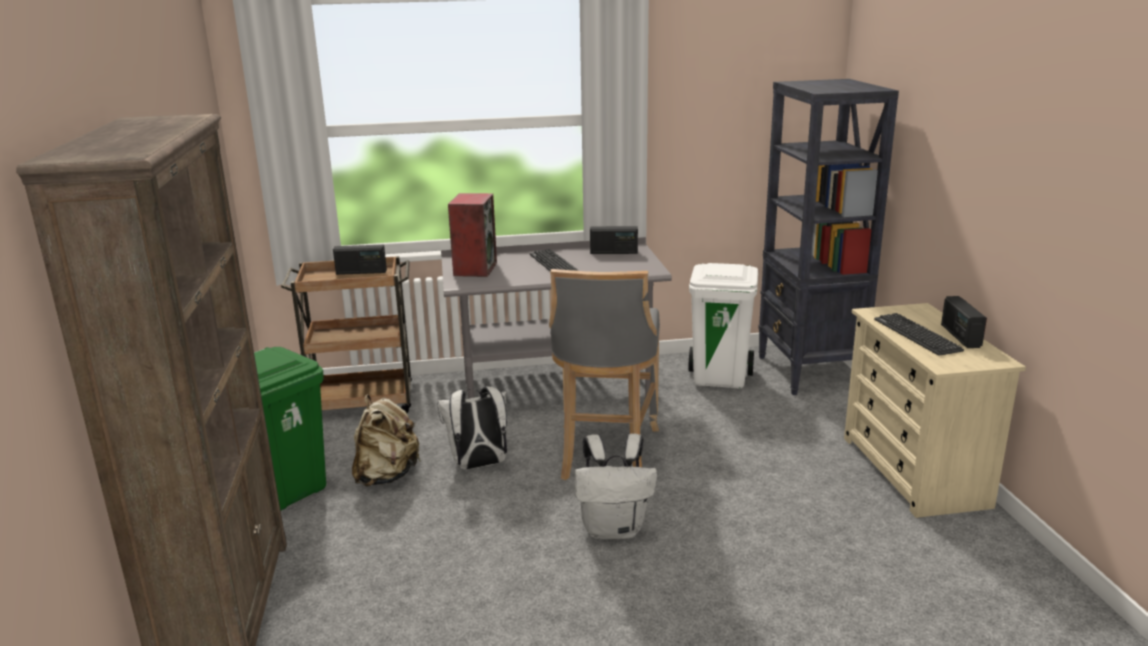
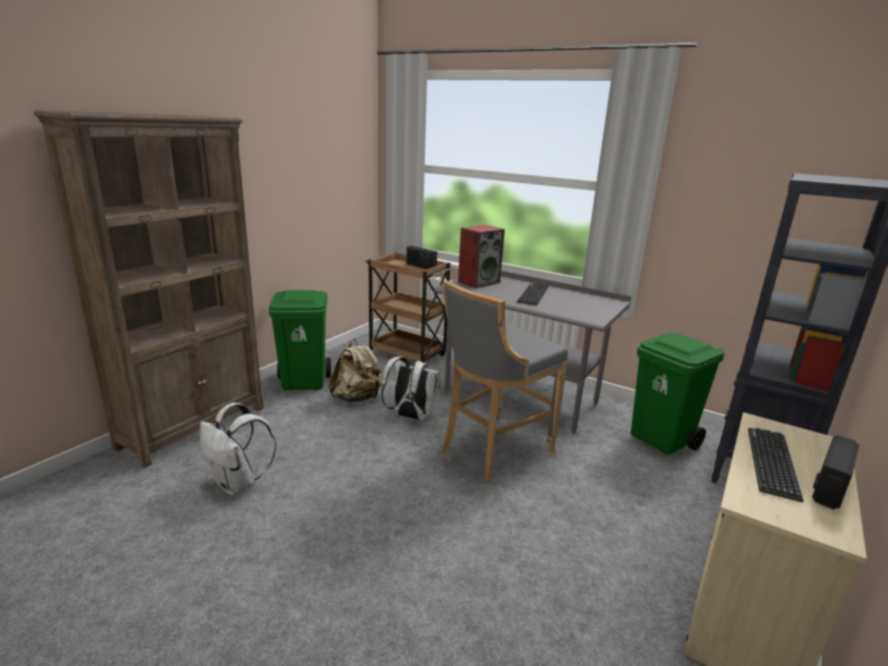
camera: 40 degrees right, 0 degrees up
white backpack [575,433,657,540] -> white backpack moved to [200,403,276,495]
radio [590,226,638,254] -> none
white trash can [689,263,758,389] -> green trash can [631,333,724,455]

